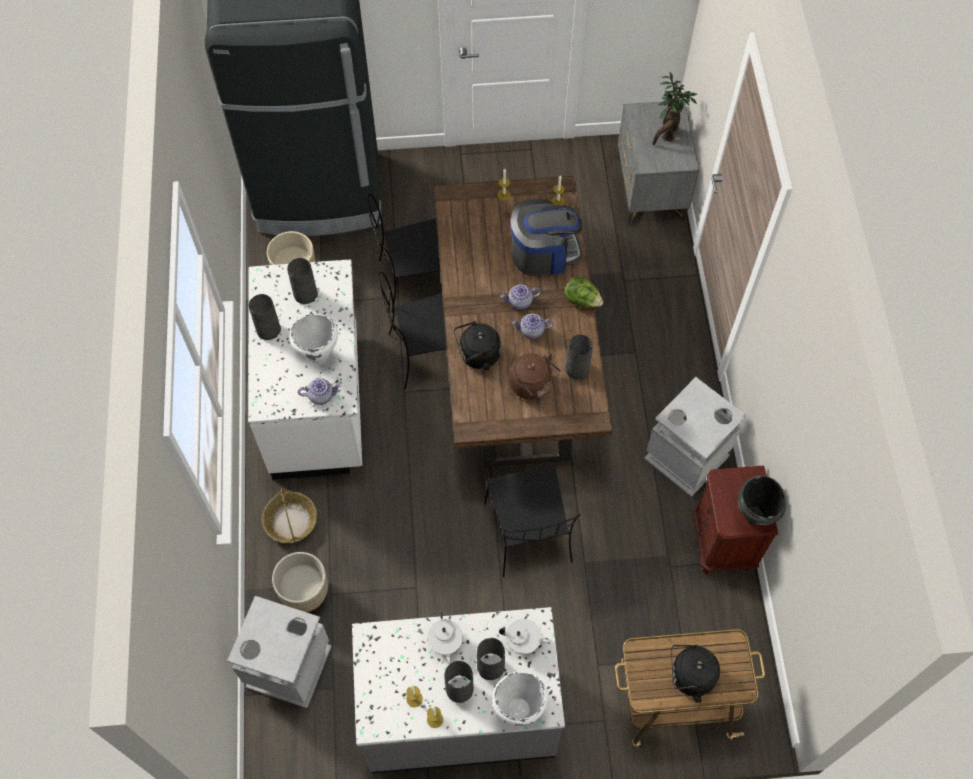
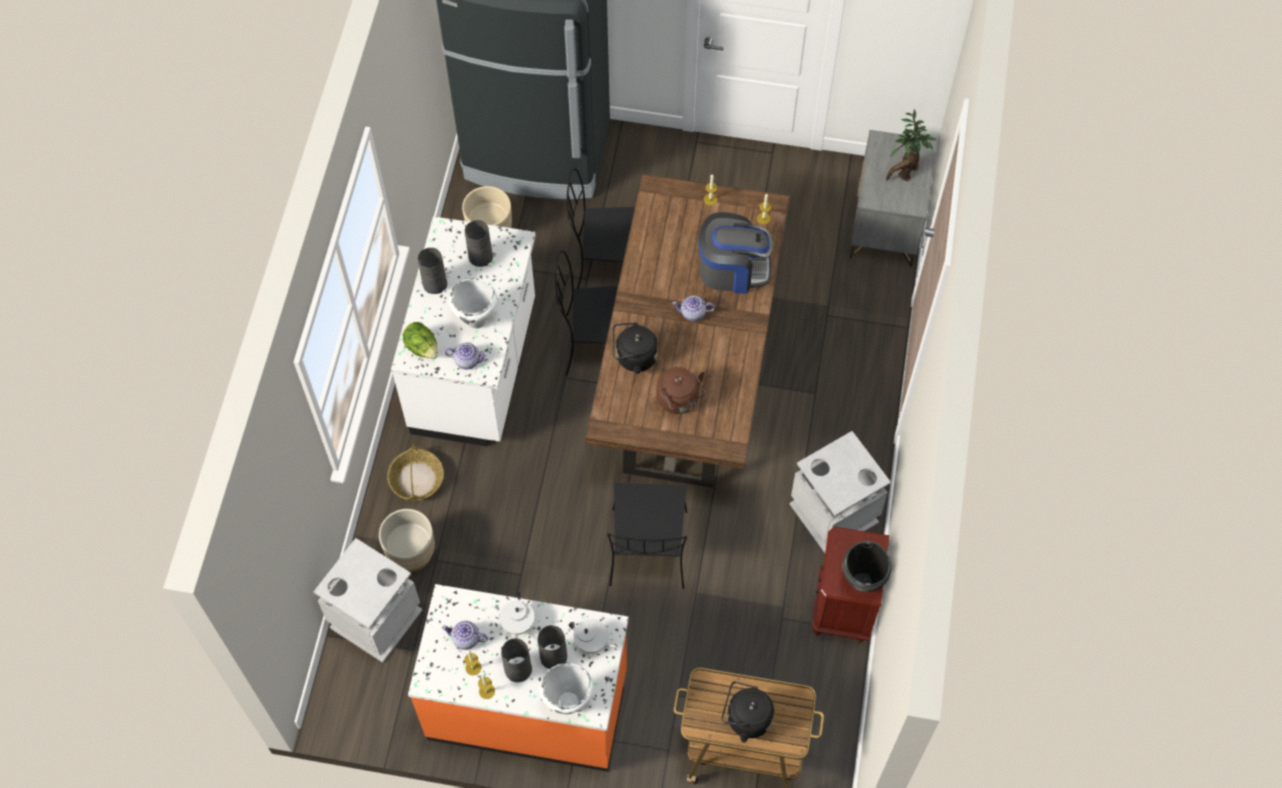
camera: 15 degrees right, 0 degrees up
grey counter [352,607,565,774] -> orange counter [408,584,629,772]
teapot [512,313,553,339] -> teapot moved to [441,621,488,650]
lettuce [564,276,603,307] -> lettuce moved to [403,322,438,359]
grey vase [566,335,593,380] -> none

